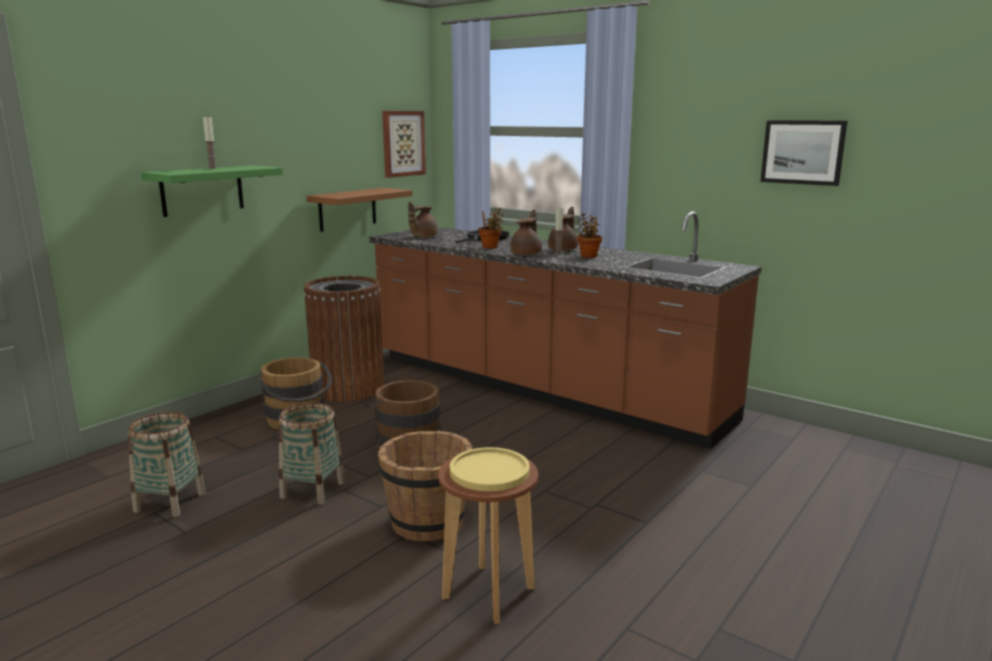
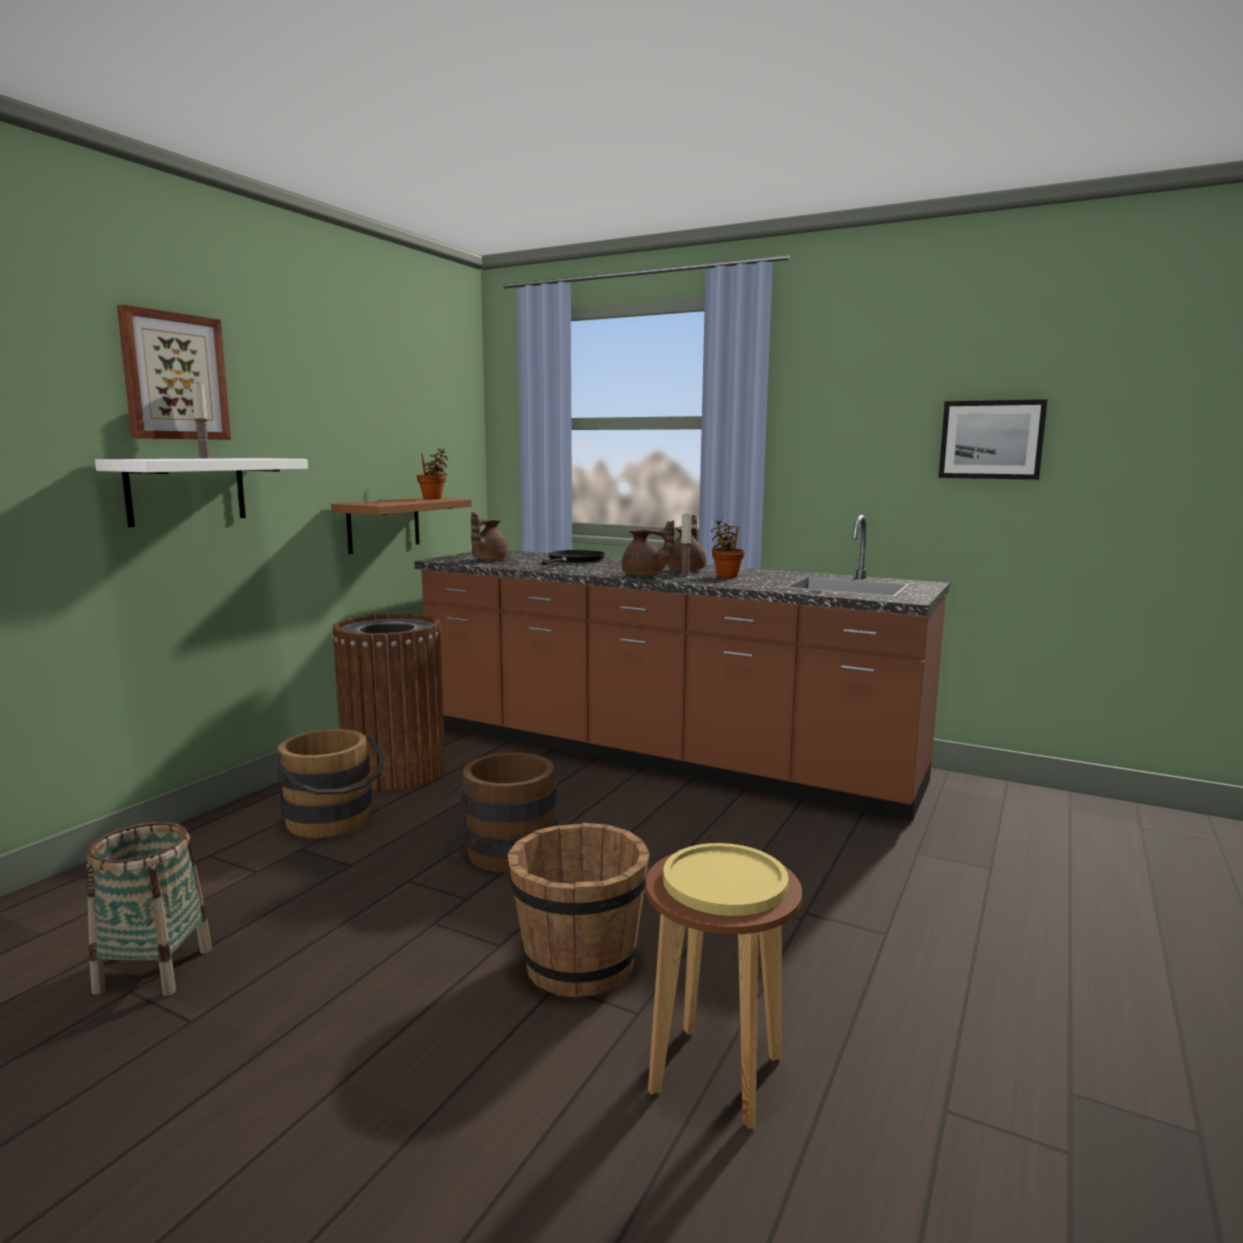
camera: 10 degrees left, 5 degrees down
green shelf [141,166,283,217] -> white shelf [95,458,308,527]
basket [279,402,345,505] -> none
picture [382,111,426,178] -> picture moved to [117,305,231,440]
potted plant [478,207,503,249] -> potted plant moved to [417,448,448,499]
brown teapot [510,209,541,255] -> brown teapot turned 90 degrees clockwise [622,520,674,576]

